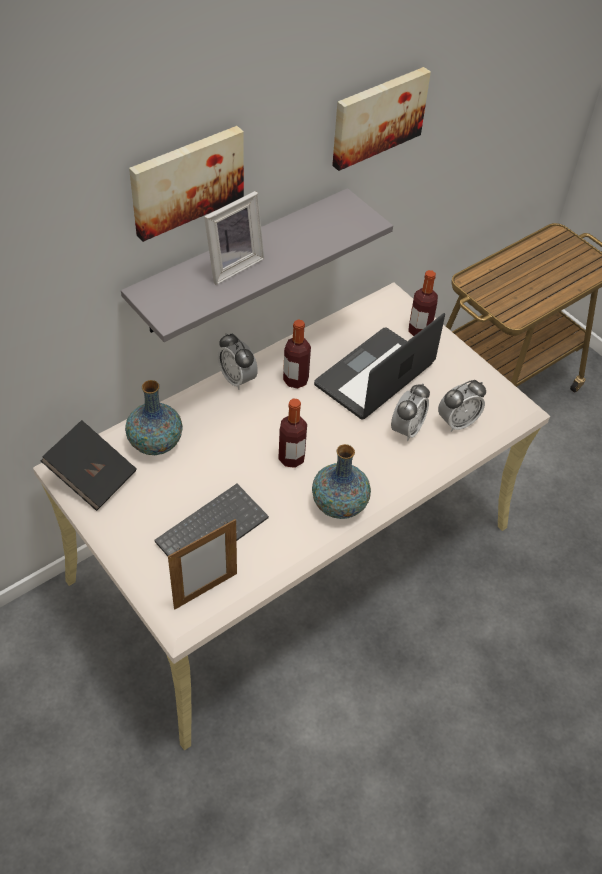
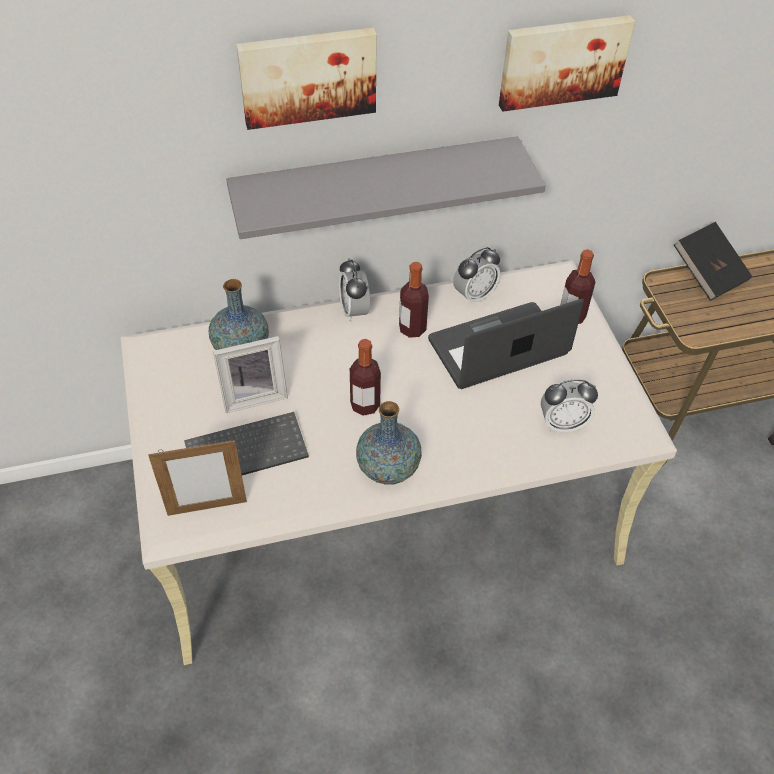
camera: 25 degrees right, 0 degrees up
black book [41,420,137,511] -> black book moved to [674,222,752,301]
picture frame [204,191,264,285] -> picture frame moved to [213,336,288,413]
alarm clock [391,383,430,441] -> alarm clock moved to [453,247,500,305]

